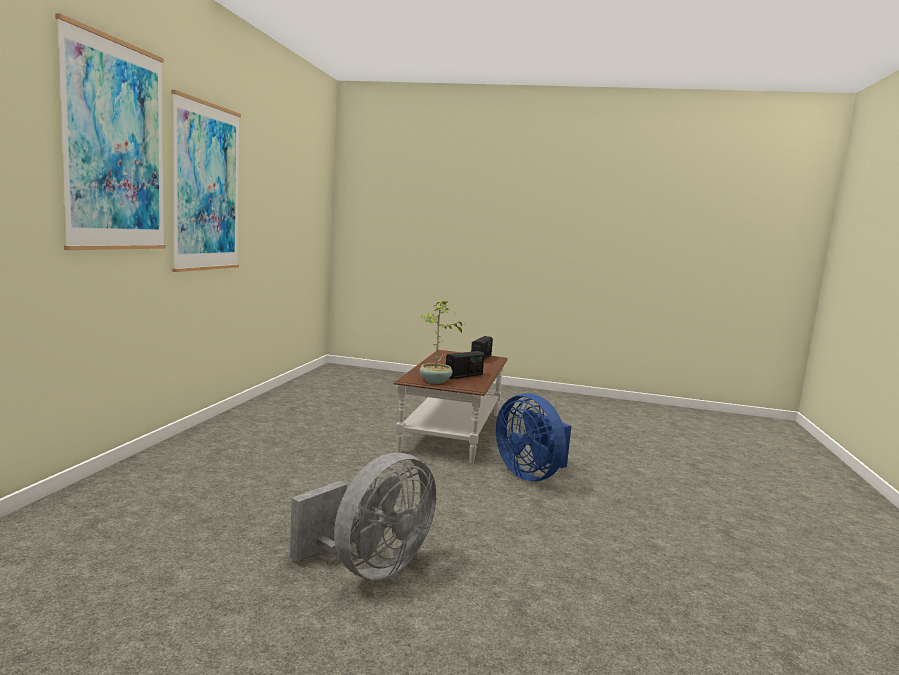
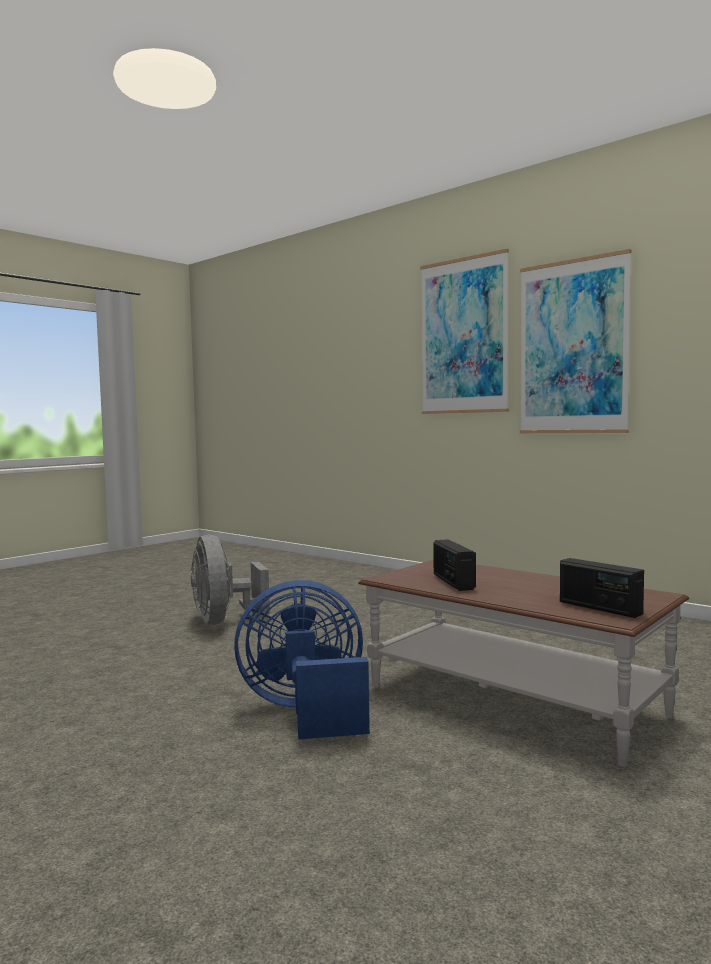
camera: 120 degrees right, 5 degrees down
potted plant [420,301,467,384] -> none

